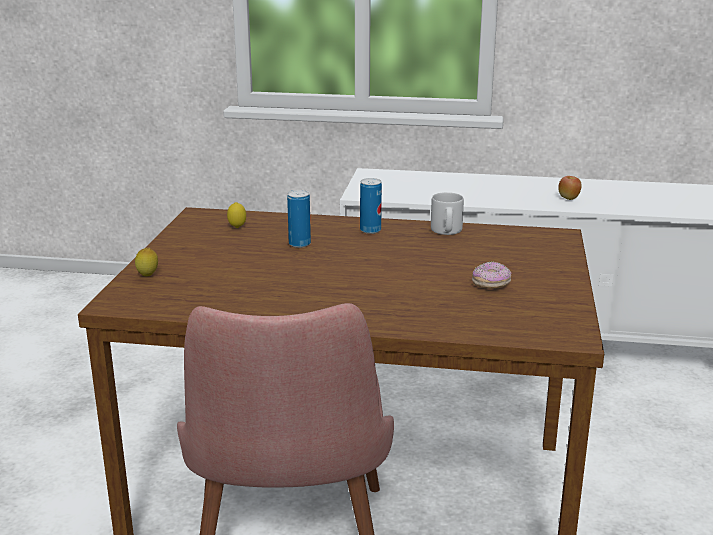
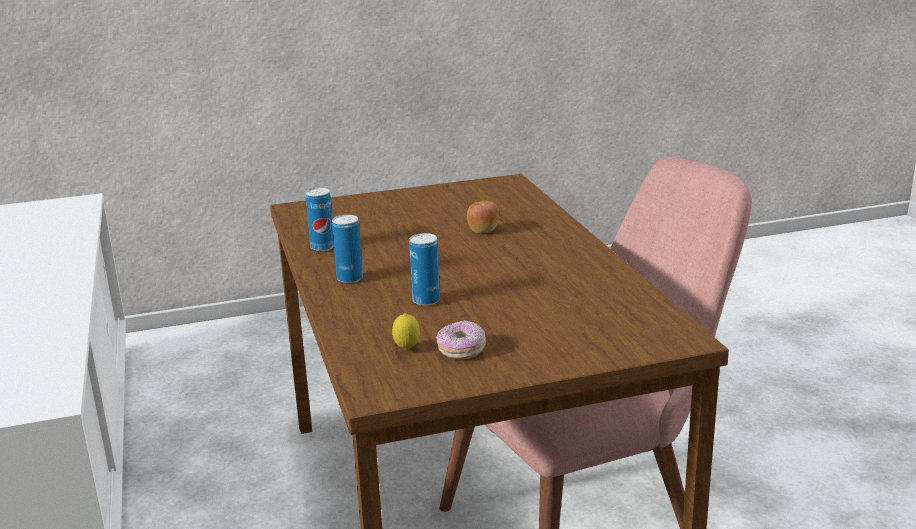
camera: 115 degrees left, 0 degrees up
lemon [135,248,158,276] -> none
grey mug [431,192,464,235] -> can [305,188,334,251]
donut [472,262,511,289] -> donut moved to [436,320,486,360]
apple [558,176,582,200] -> apple moved to [467,201,499,233]

